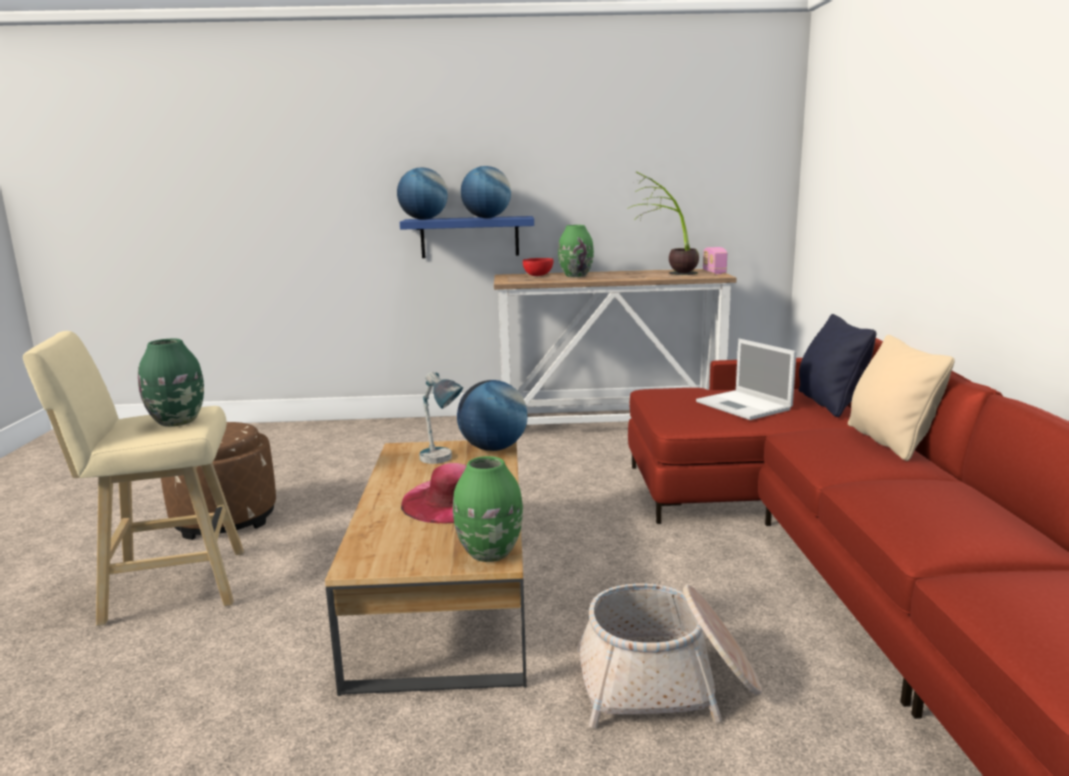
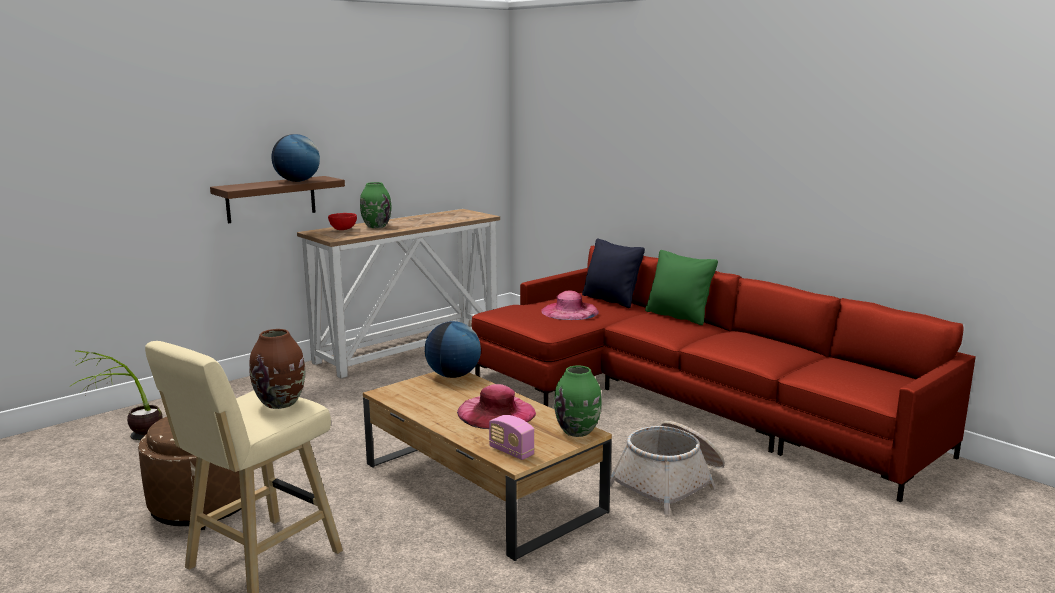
camera: 40 degrees left, 0 degrees up
green vase [138,339,204,427] -> brown vase [249,329,305,409]
globe [397,168,448,220] -> none
blue shelf [400,216,534,258] -> brown shelf [210,176,345,223]
table lamp [419,372,463,464] -> none
potted plant [627,171,699,275] -> potted plant moved to [70,350,163,440]
laptop [696,339,797,420] -> pink hat [541,290,599,320]
radio [703,247,727,274] -> radio moved to [489,415,535,460]
beige pillow [848,335,955,461] -> green pillow [645,250,718,325]

